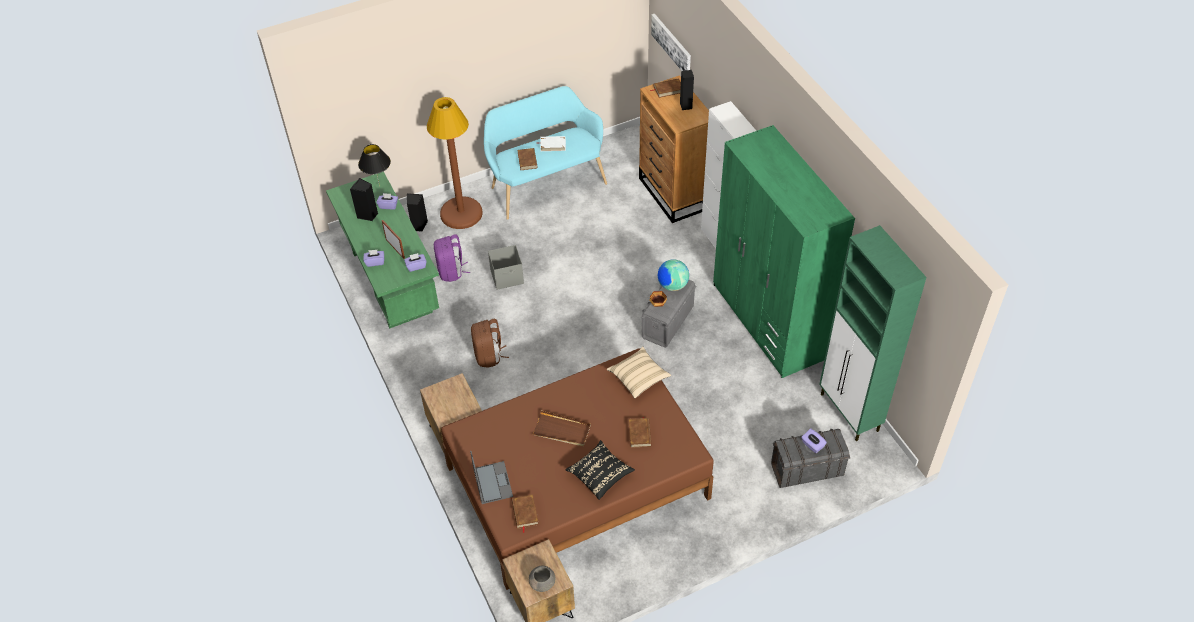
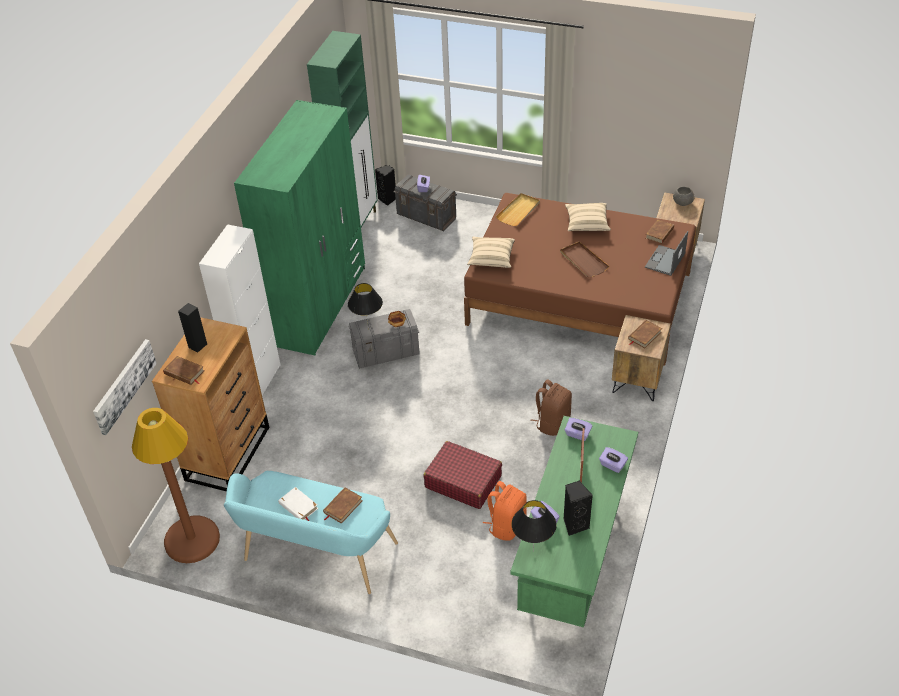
camera: 135 degrees left, 5 degrees down
black speaker [407,193,428,232] -> black speaker moved to [375,165,396,206]
brown floor lamp [427,97,483,229] -> brown floor lamp moved to [132,408,220,563]
purple backpack [434,234,470,282] -> orange backpack [483,481,527,541]
grey storage box [488,245,524,290] -> red suitcase [424,441,502,509]
black pillow [565,440,635,500] -> beige pillow [565,203,611,231]
brown book [628,417,652,448] -> brown book moved to [628,320,662,348]
globe [658,259,689,291] -> black table lamp [348,283,383,330]
none -> beige tray [496,193,540,226]

